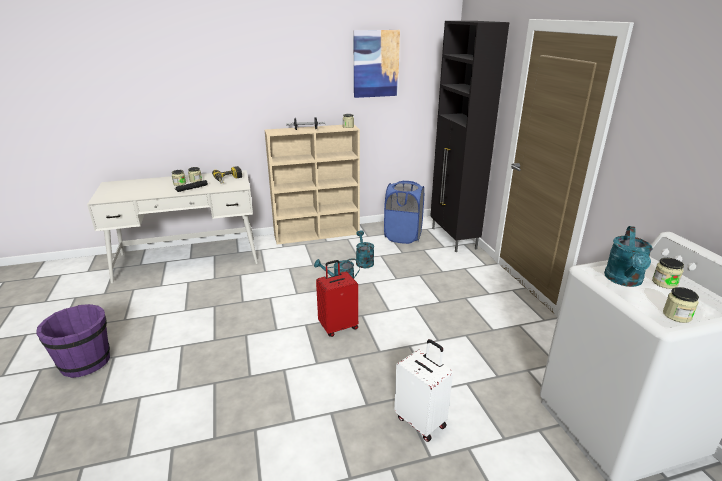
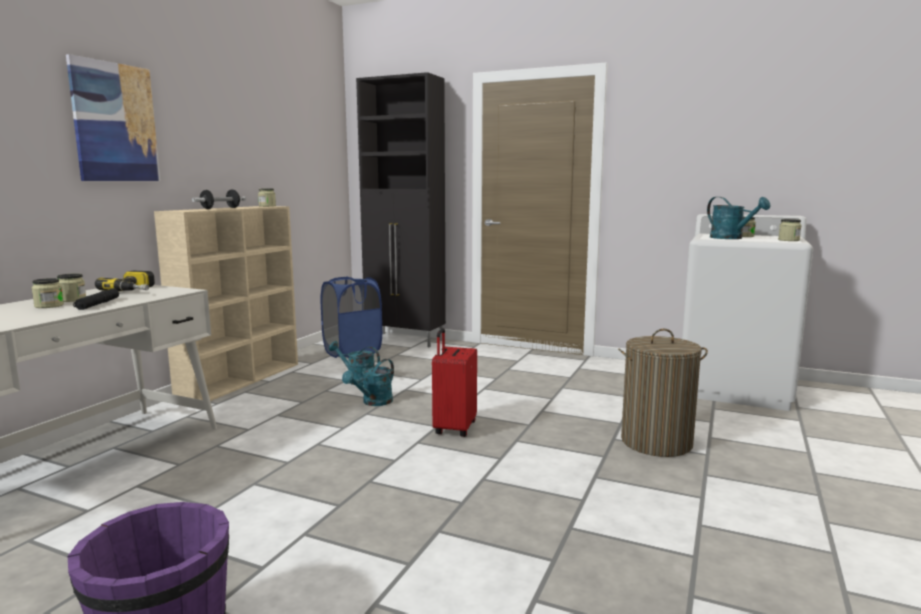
camera: 50 degrees left, 15 degrees down
picture [353,30,400,98] -> picture moved to [66,54,160,181]
white suitcase [394,339,453,442] -> laundry basket [618,329,708,457]

